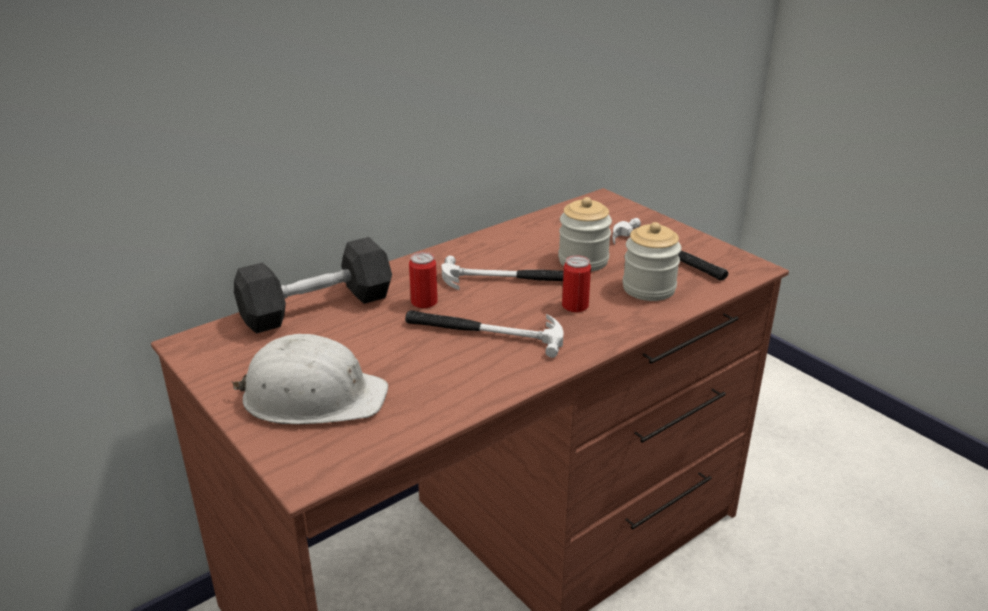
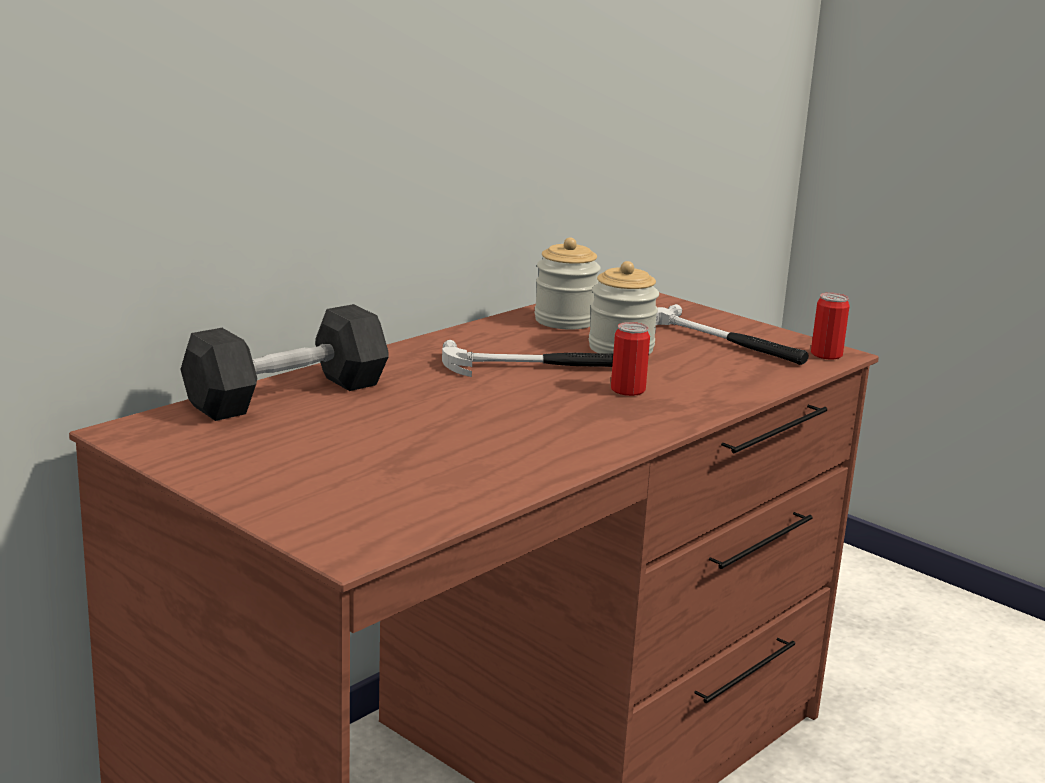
camera: 10 degrees left, 10 degrees down
white hard hat [232,334,388,424] -> none
hammer [405,310,563,358] -> none
can [409,252,438,308] -> can moved to [811,293,849,359]
jar [623,222,681,301] -> jar moved to [534,238,601,330]

